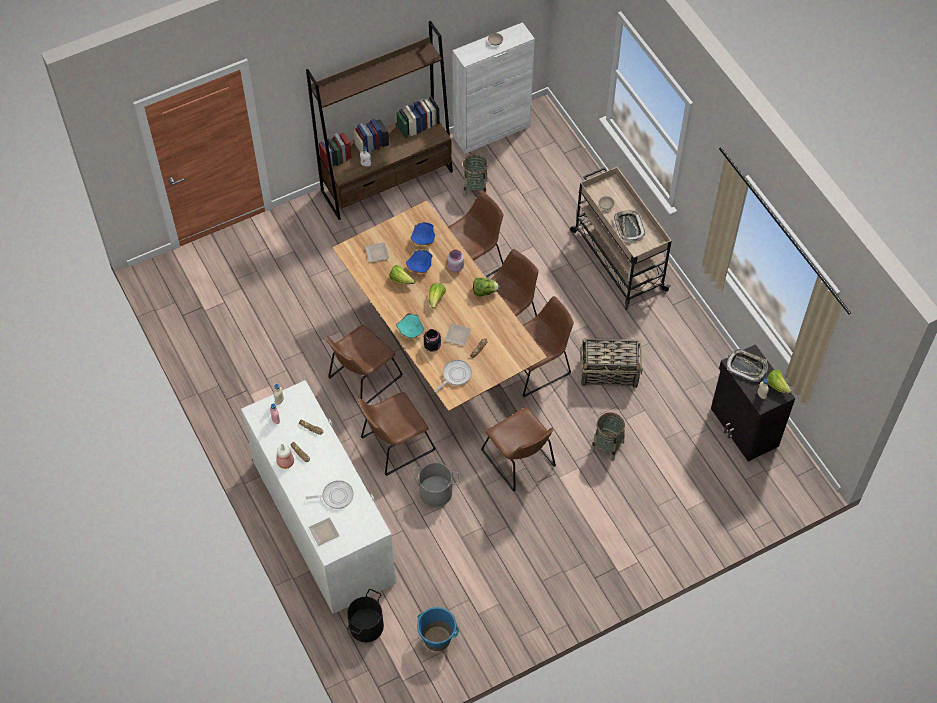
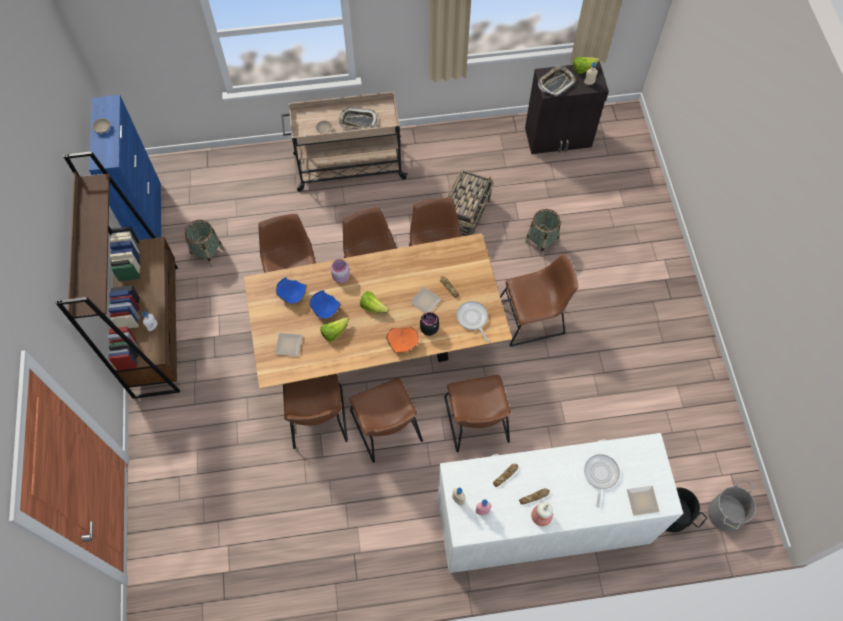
camera: 70 degrees left, 5 degrees up
turquoise bowl [396,313,424,338] -> orange bowl [386,326,419,353]
grey bucket [412,463,459,507] -> grey bucket moved to [708,478,756,532]
blue bucket [417,607,459,651] -> none
white cabinet [453,22,535,154] -> blue cabinet [89,95,161,240]
lettuce [473,278,499,297] -> none
none -> brown chair [283,374,348,449]

